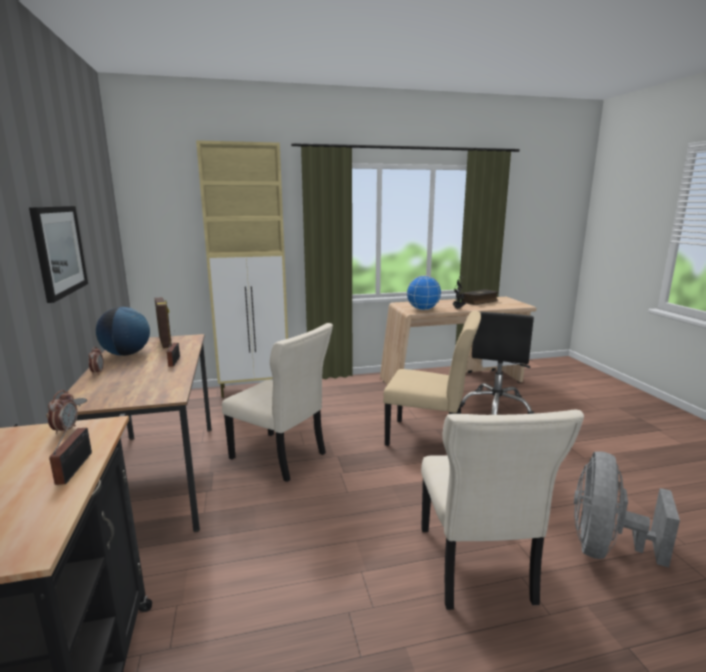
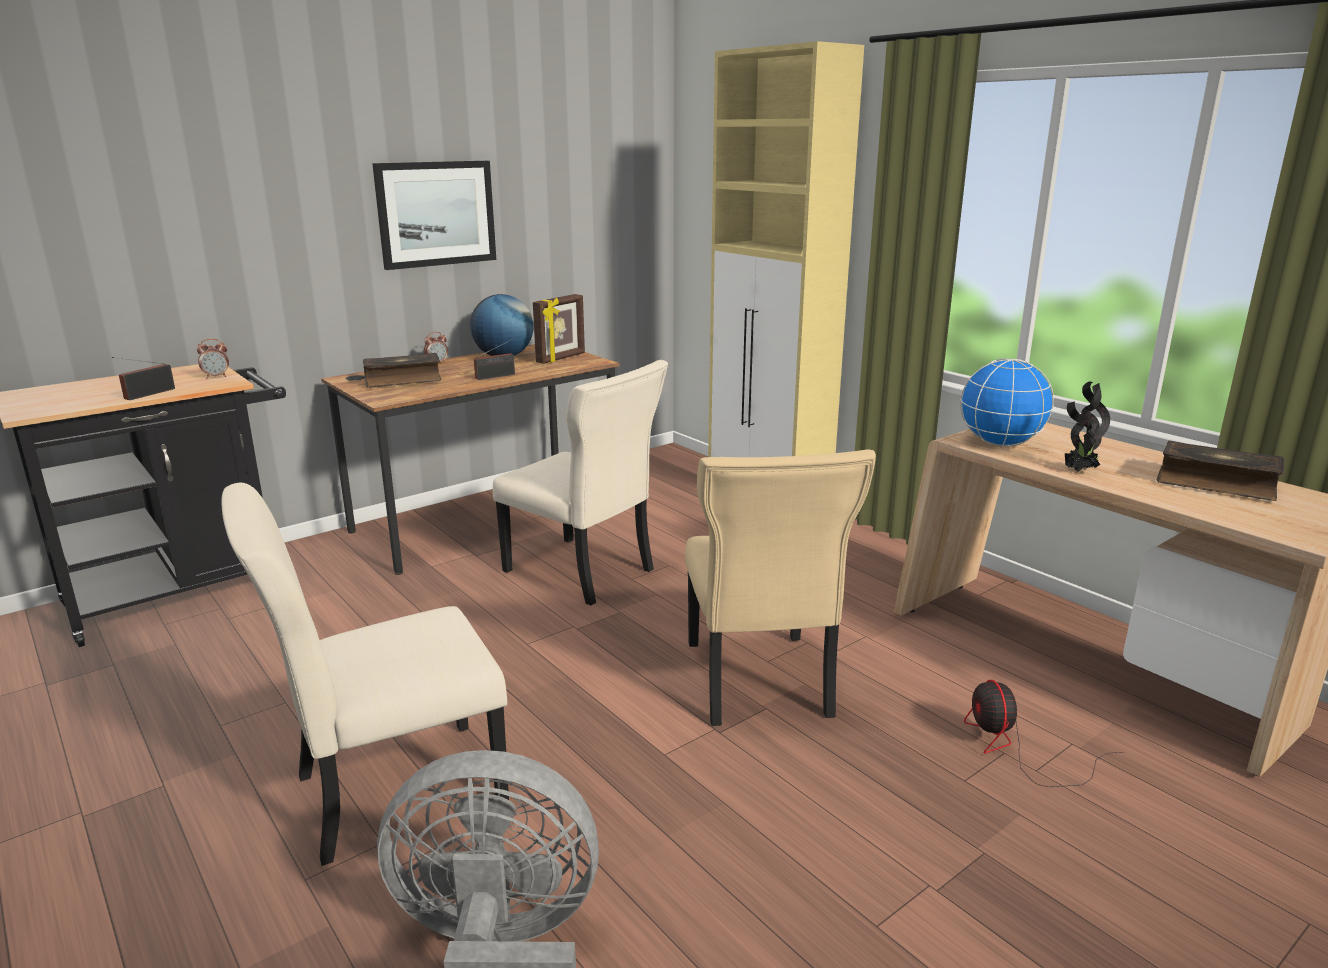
camera: 65 degrees right, 5 degrees up
radio [49,405,92,485] -> radio turned 150 degrees clockwise [112,357,175,400]
beige chair [222,323,333,482] -> beige chair turned 60 degrees counterclockwise [493,360,668,606]
black office chair [461,312,535,415] -> fan [964,680,1124,787]
none -> book [363,353,441,388]

